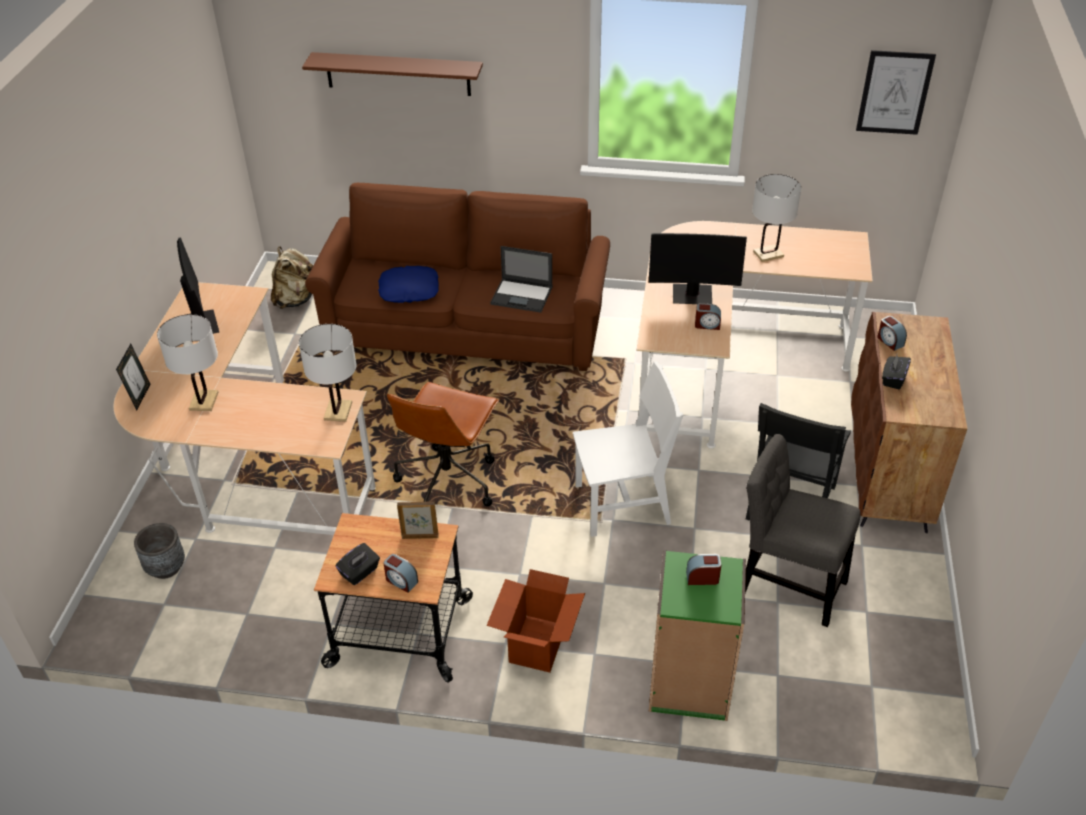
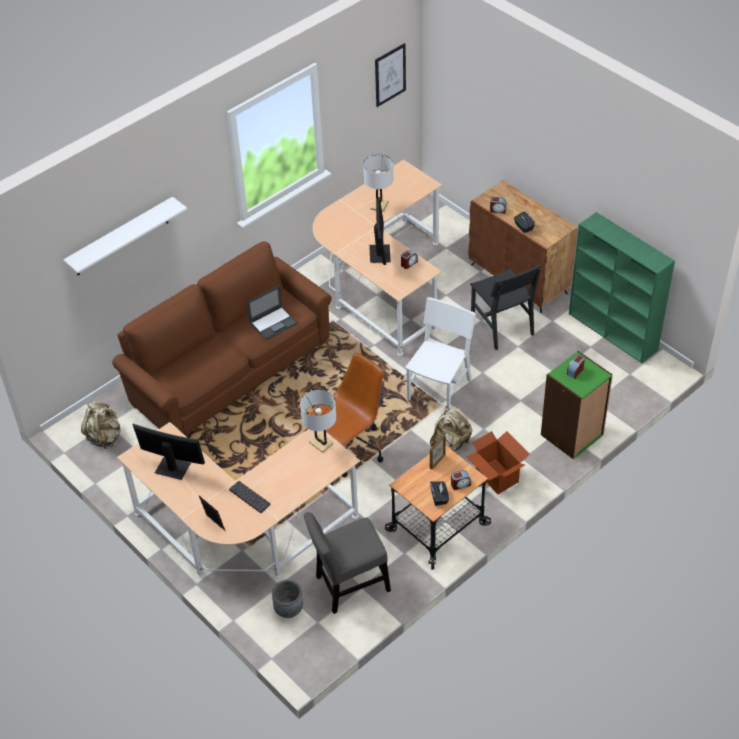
camera: 50 degrees left, 5 degrees up
white table lamp [157,314,219,411] -> keyboard [229,481,271,513]
brown shelf [302,52,483,96] -> white shelf [63,197,187,275]
blue pillow [378,266,439,303] -> none
brown office chair [387,382,499,506] -> brown office chair turned 105 degrees counterclockwise [309,353,384,477]
monitor [649,233,747,304] -> monitor turned 45 degrees counterclockwise [369,197,391,265]
grey chair [745,434,861,627] -> grey chair moved to [304,512,391,614]
none -> beige backpack [430,406,472,451]
none -> green bookcase [569,212,675,363]

